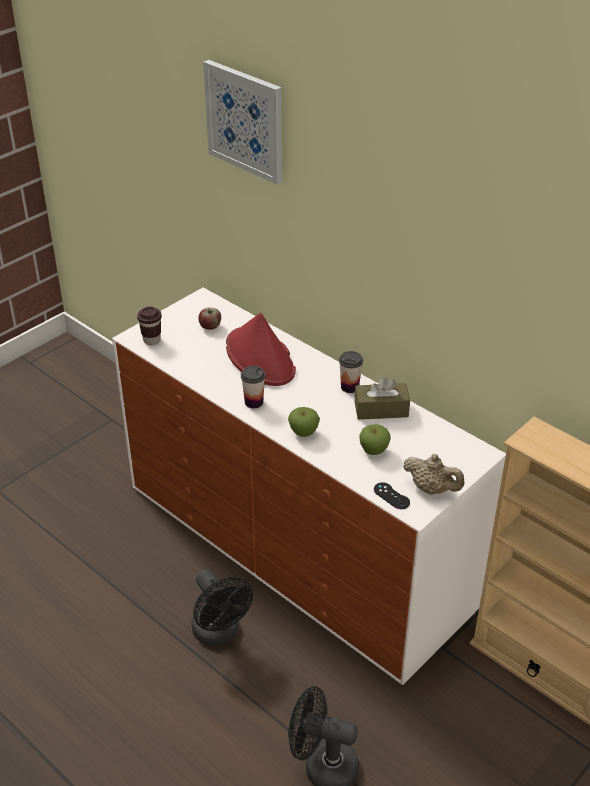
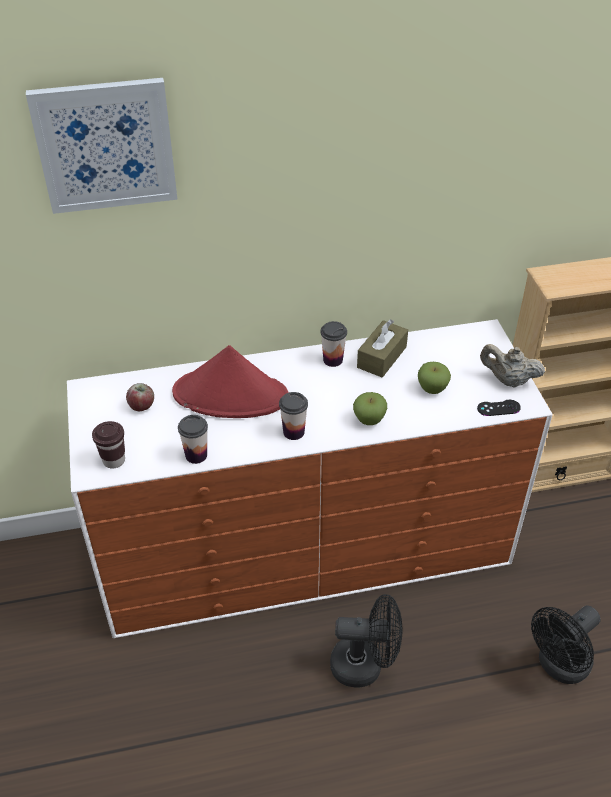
camera: 55 degrees left, 5 degrees up
beige teapot [403,454,464,495] -> beige teapot turned 135 degrees counterclockwise [480,344,545,388]
none -> cup [178,415,208,464]

